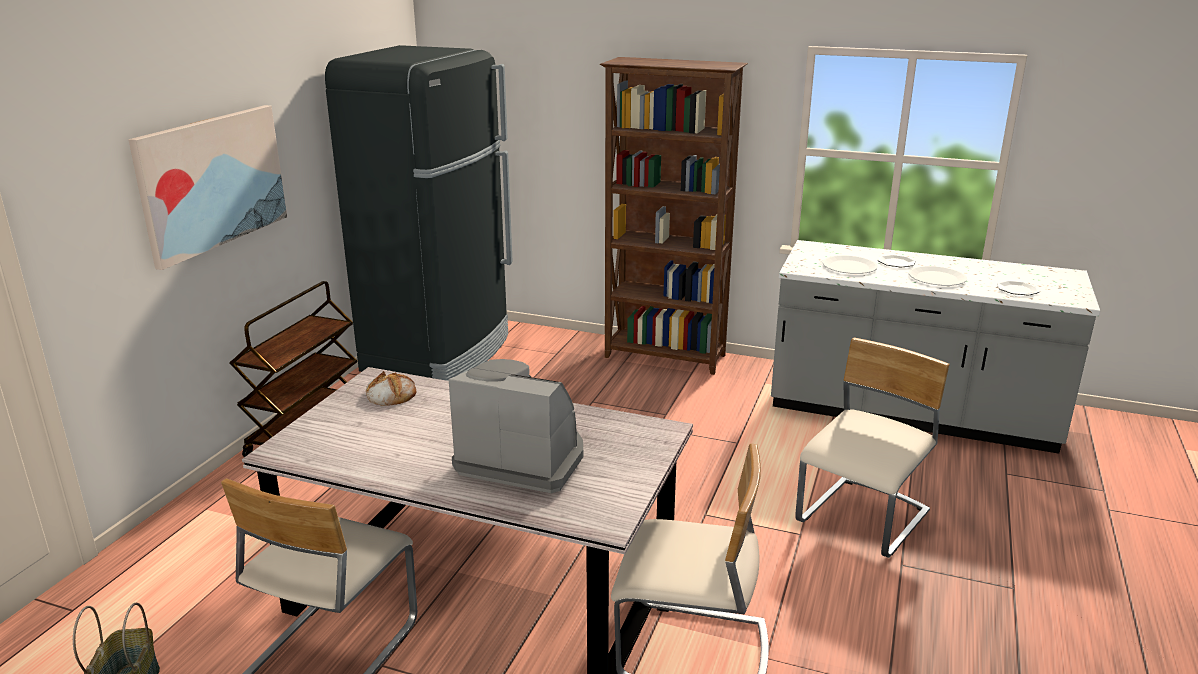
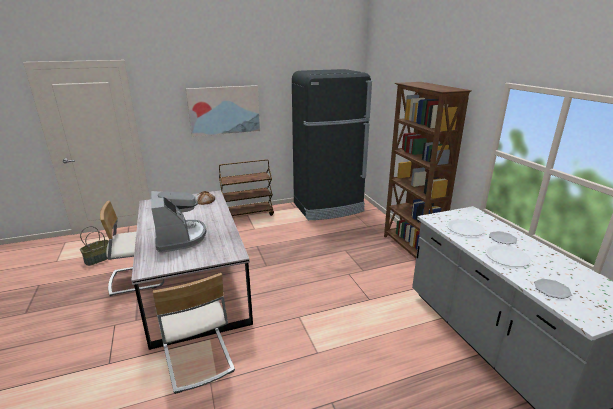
camera: 50 degrees right, 0 degrees up
beige chair [795,338,950,558] -> none

